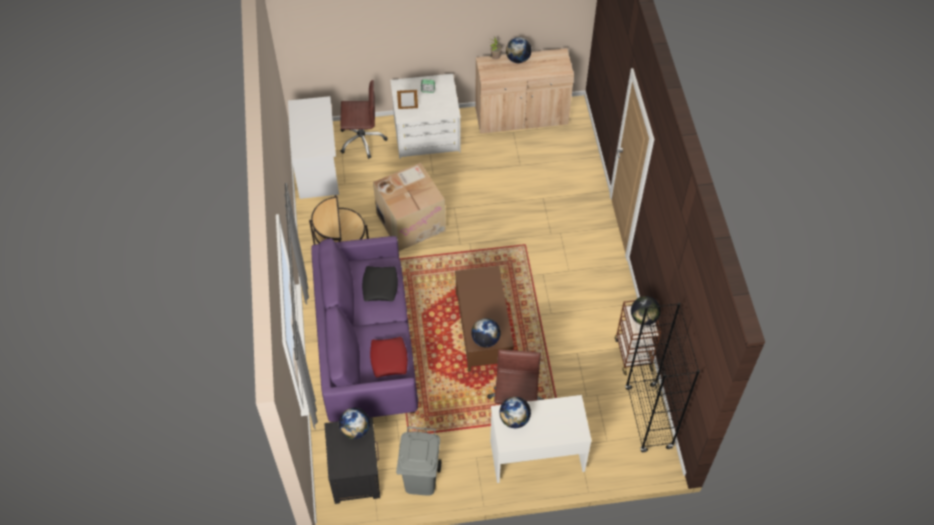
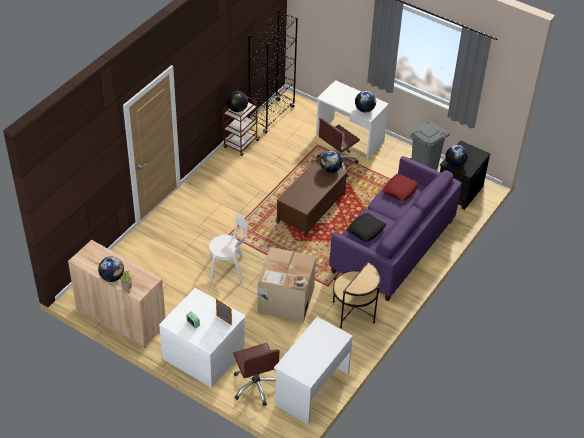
camera: 140 degrees left, 10 degrees down
brown office chair [340,80,388,159] -> brown office chair turned 150 degrees counterclockwise [233,343,280,406]
none -> white chair [209,214,247,283]

